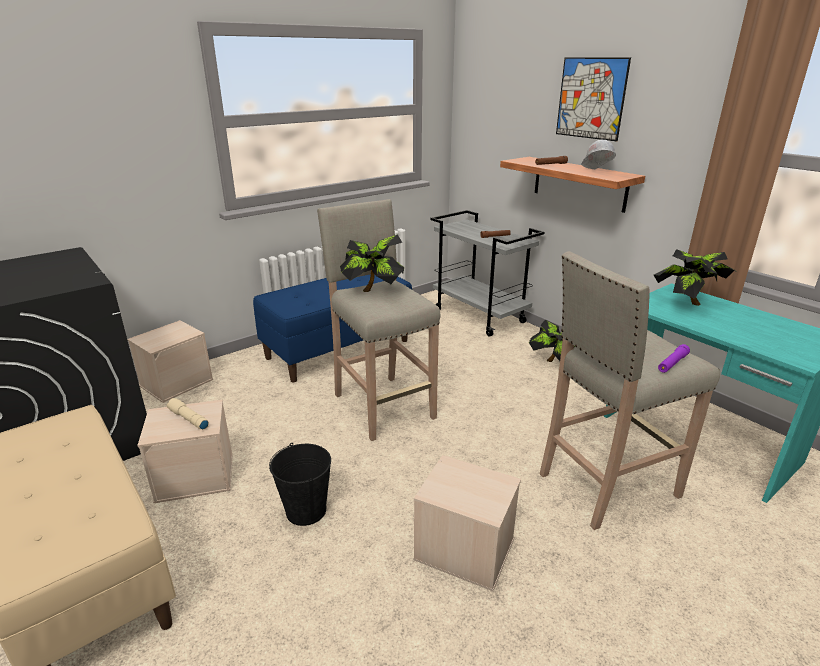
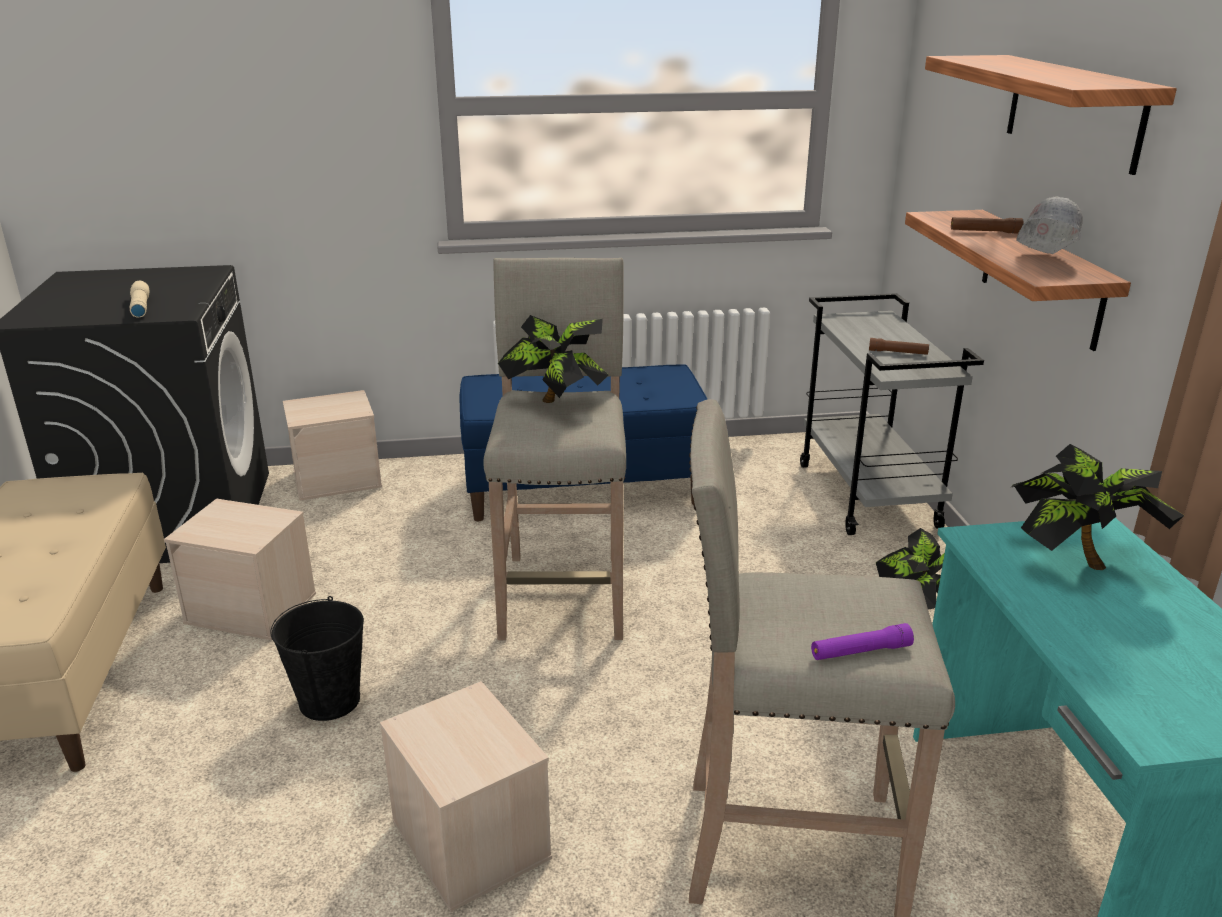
camera: 30 degrees right, 0 degrees up
beige flashlight [166,398,209,430] -> beige flashlight moved to [130,281,149,317]
picture [556,58,631,141] -> shelf [925,55,1177,175]

